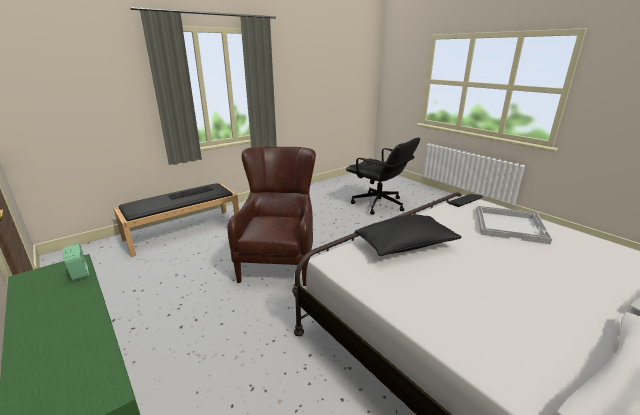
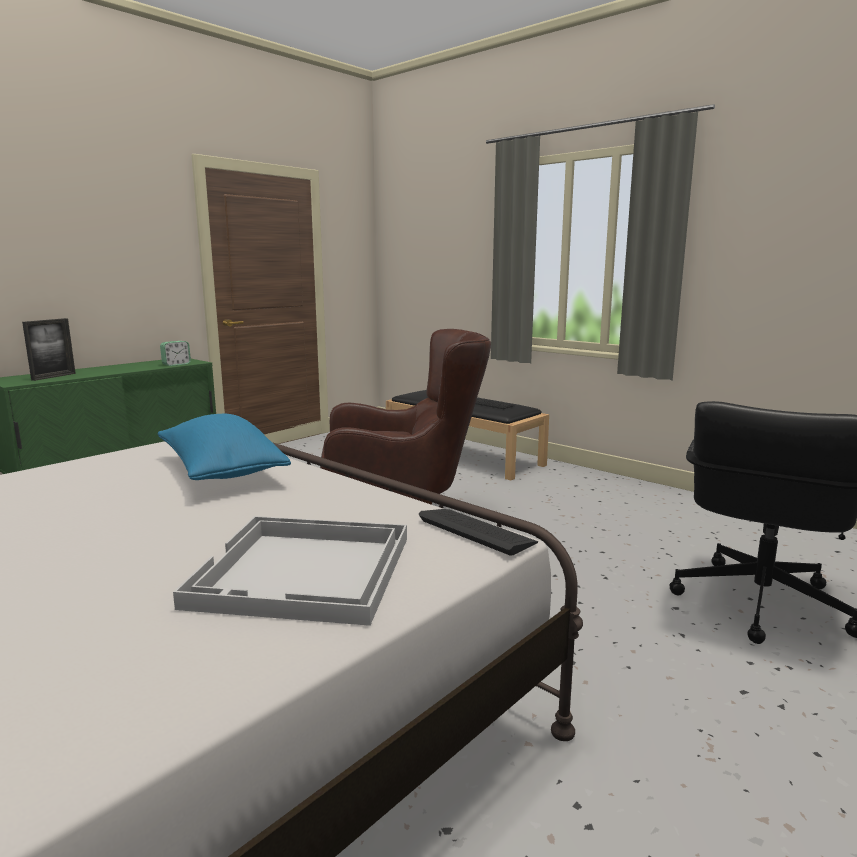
camera: 80 degrees right, 10 degrees down
black pillow [355,215,462,256] -> blue pillow [158,414,291,480]
none -> picture frame [22,318,76,381]

